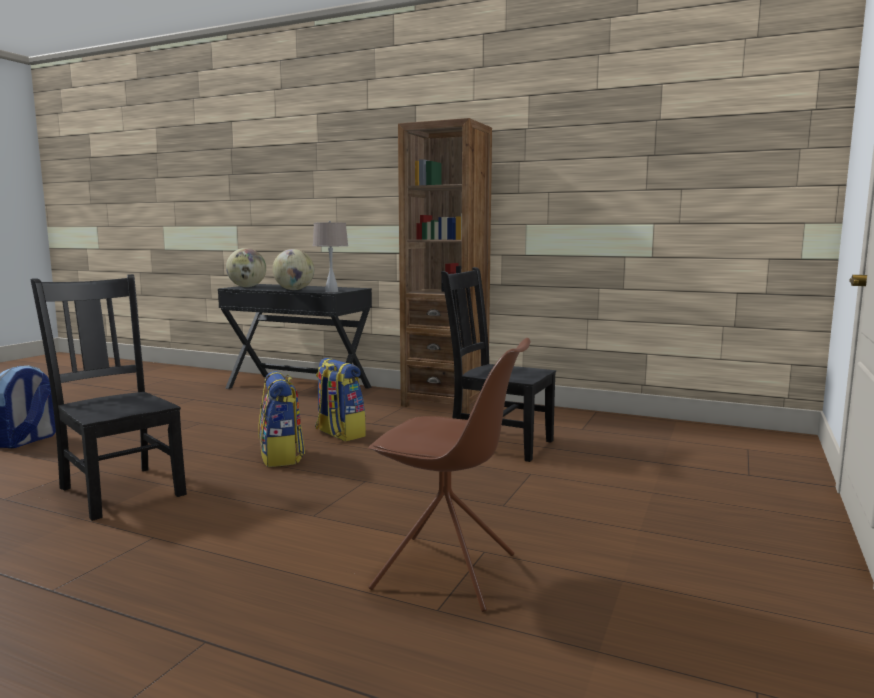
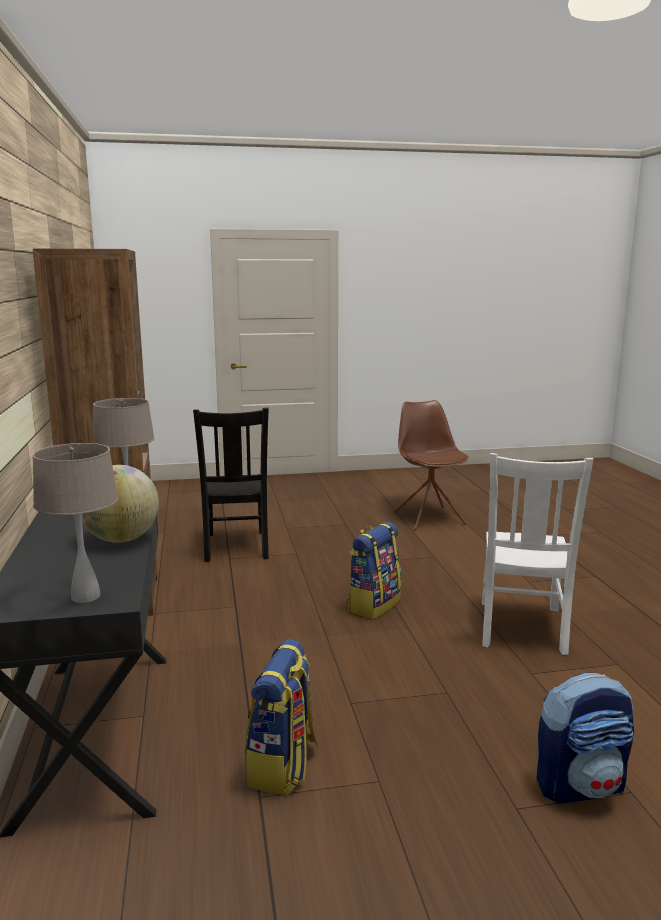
camera: 125 degrees left, 5 degrees up
black chair [30,274,187,521] -> white chair [482,453,594,655]
globe [226,248,266,287] -> beige table lamp [32,443,118,603]
backpack [315,358,366,441] -> backpack moved to [245,639,318,795]

